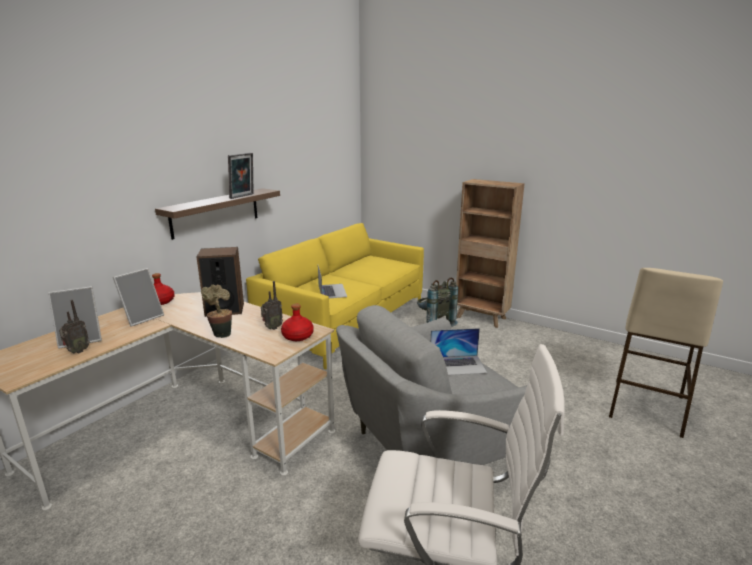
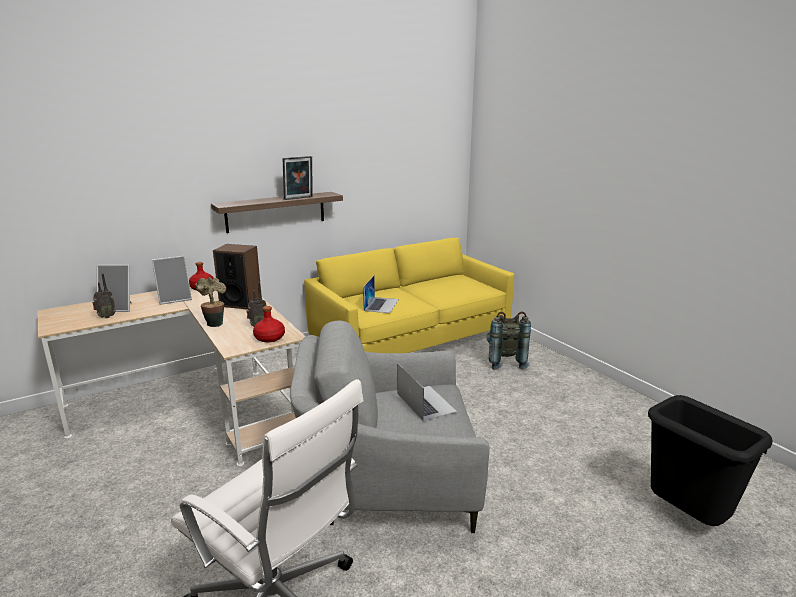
camera: 25 degrees right, 0 degrees up
laptop [430,328,487,375] -> laptop turned 135 degrees counterclockwise [398,364,457,421]
brown bookcase [456,179,525,328] -> none
beige stool [609,268,723,438] -> black trash can [648,395,773,526]

